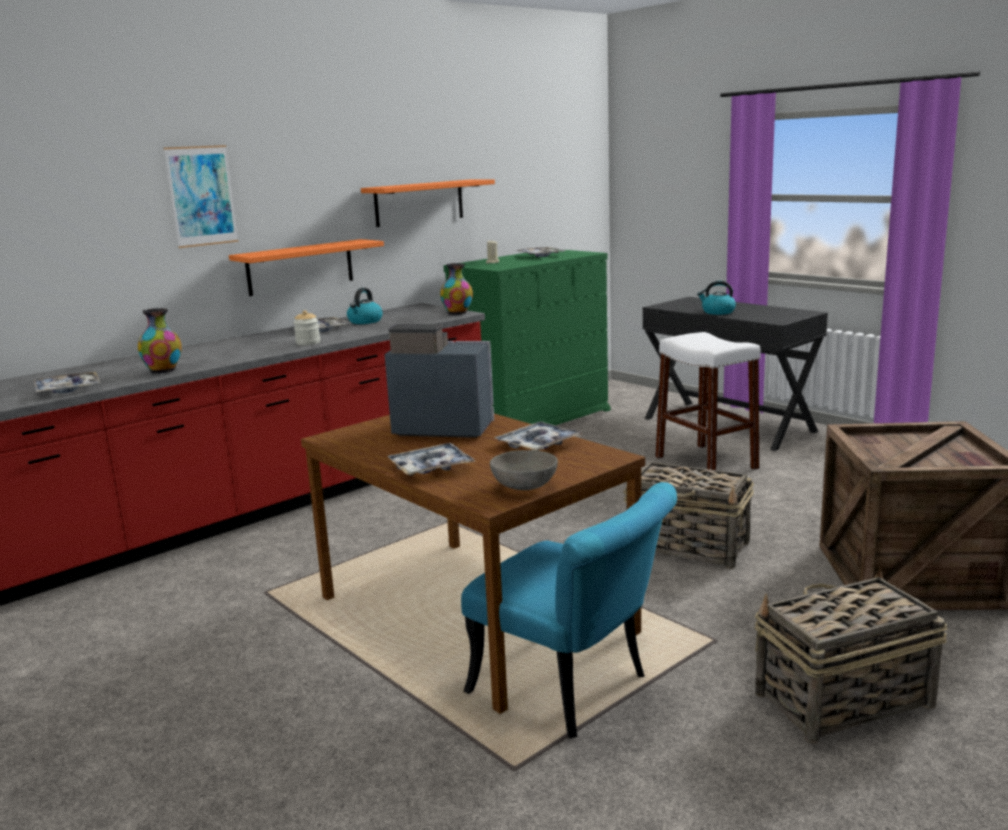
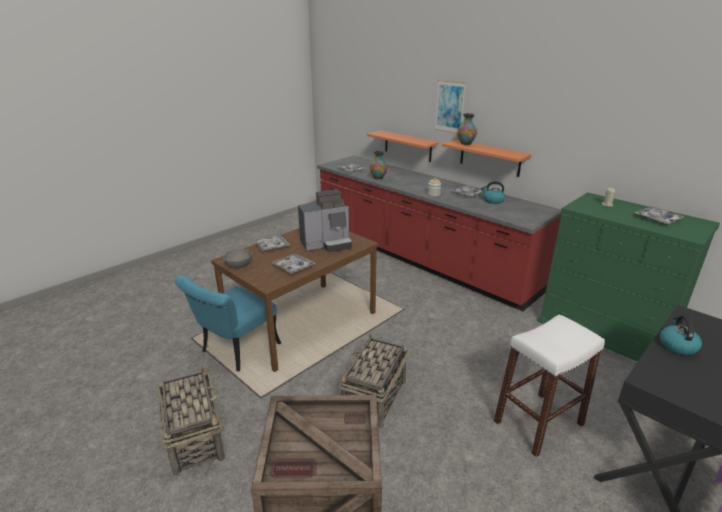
camera: 85 degrees right, 10 degrees up
orange shelf [361,179,495,227] -> orange shelf moved to [367,130,439,162]
coffee machine [384,324,494,438] -> coffee machine turned 60 degrees clockwise [298,189,352,252]
vase [440,263,473,315] -> vase moved to [457,113,477,145]

